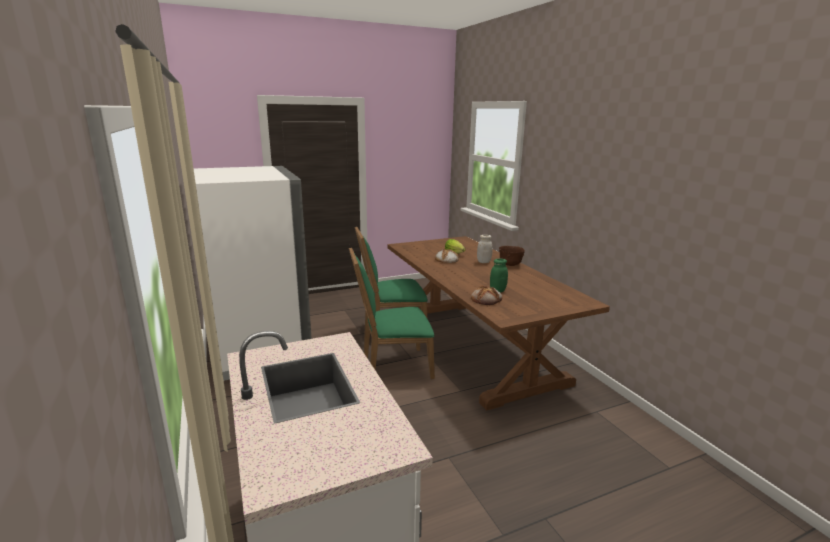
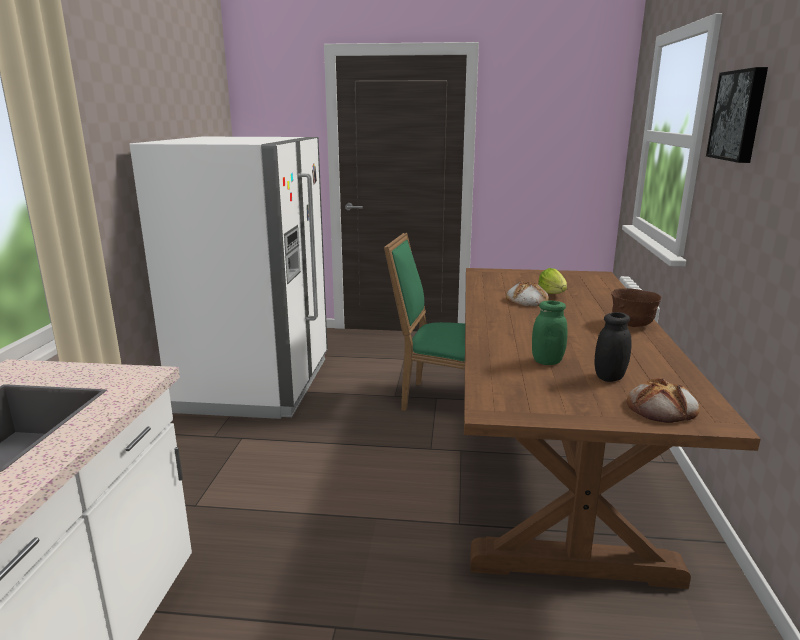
camera: 30 degrees right, 0 degrees up
green chair [349,247,435,379] -> none
bread [471,286,502,305] -> bread moved to [627,378,700,423]
white jar [477,235,492,263] -> none
none -> black jar [594,312,631,382]
none -> picture [706,67,768,163]

